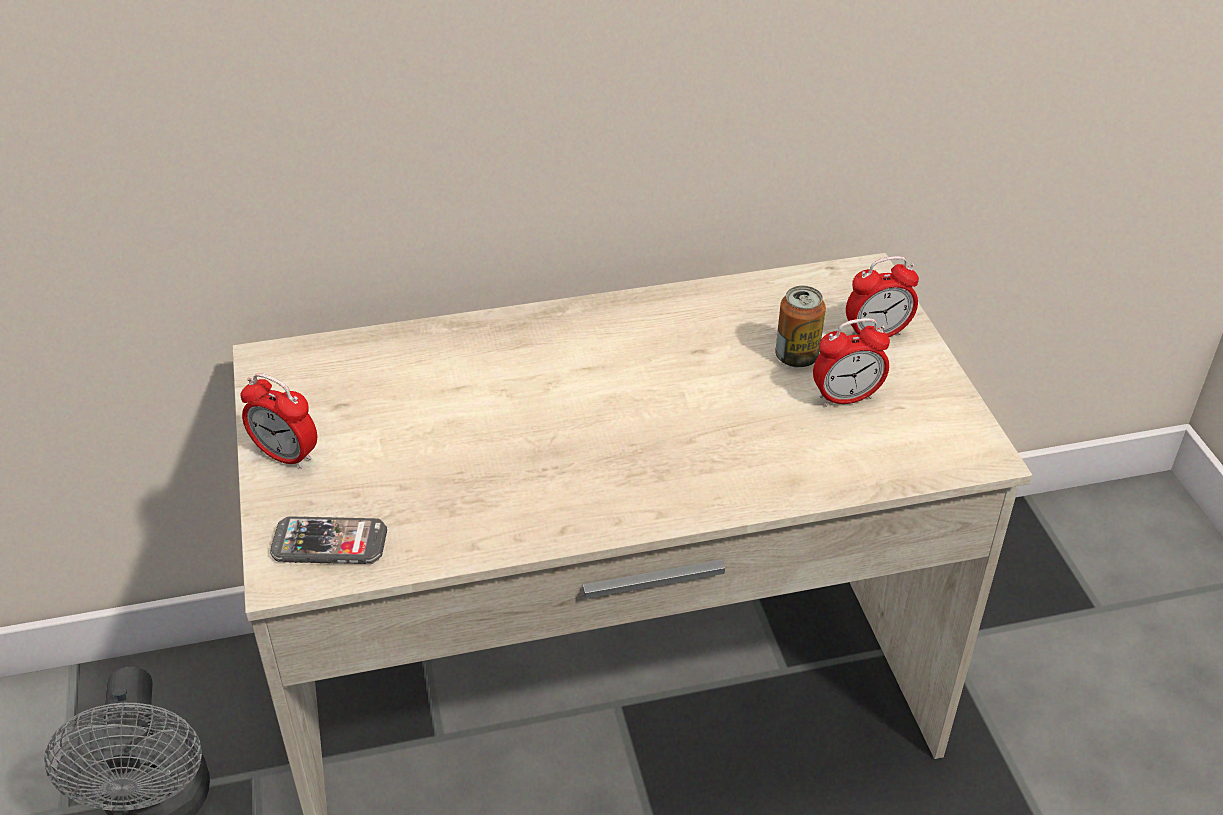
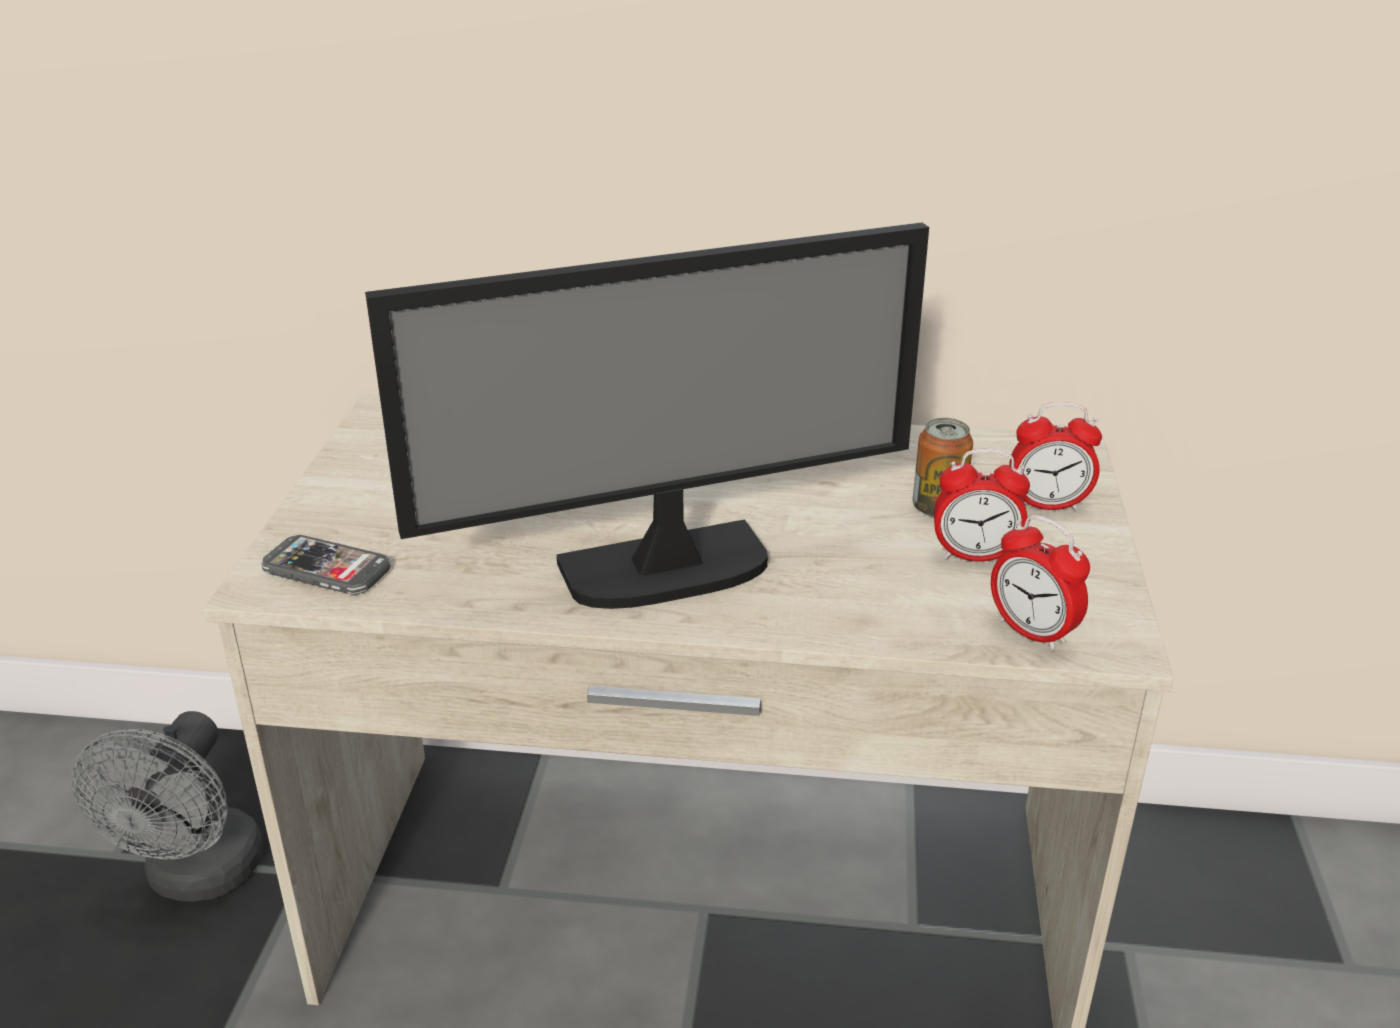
camera: 20 degrees right, 10 degrees down
alarm clock [240,373,317,469] -> alarm clock moved to [991,515,1090,651]
none -> monitor [365,222,929,609]

